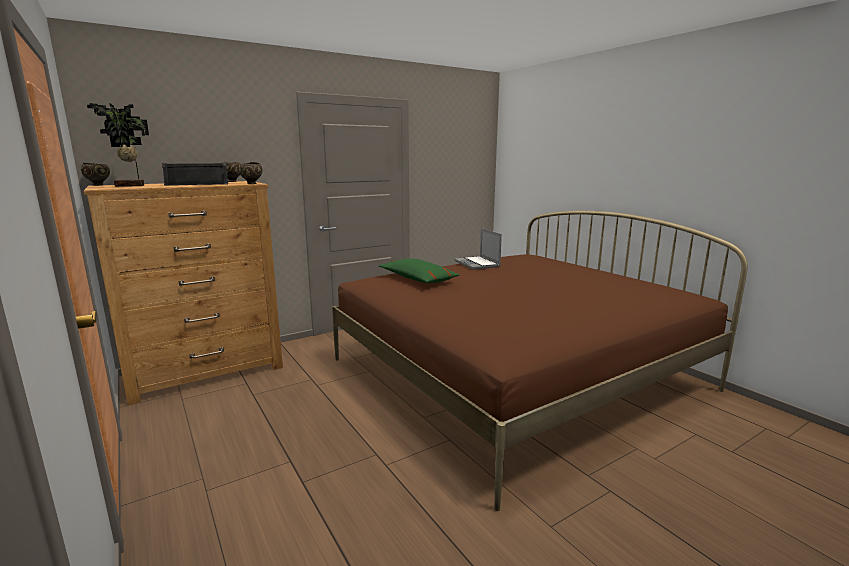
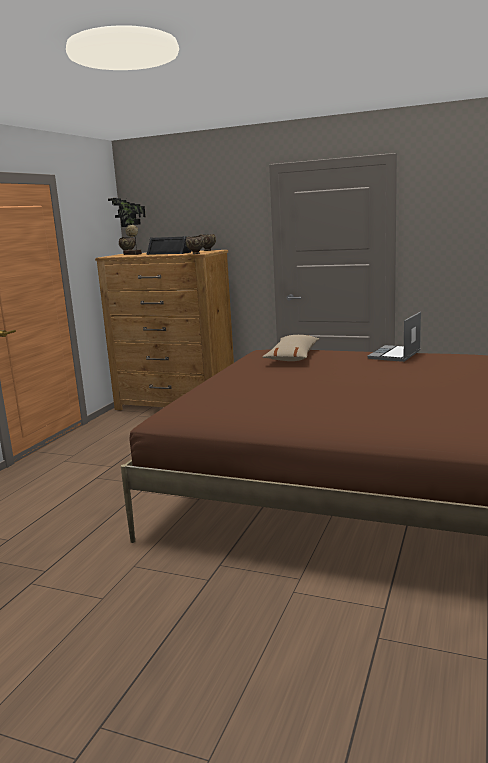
camera: 55 degrees right, 0 degrees up
green pillow [379,258,459,283] -> beige pillow [262,335,319,361]

